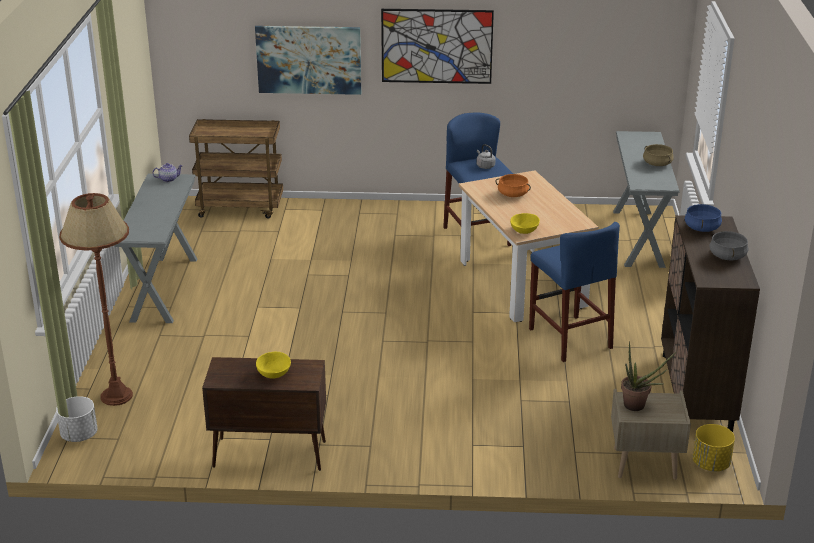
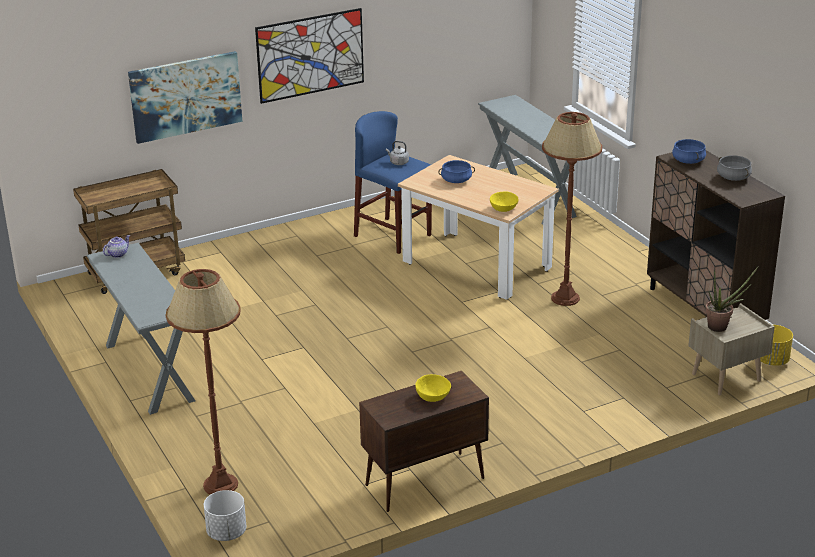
camera: 30 degrees left, 0 degrees up
orange cooking pot [495,174,531,197] -> blue cooking pot [438,160,475,183]
blue stool [529,222,620,362] -> brown floor lamp [542,112,602,306]
beige cooking pot [643,144,673,166] -> none

